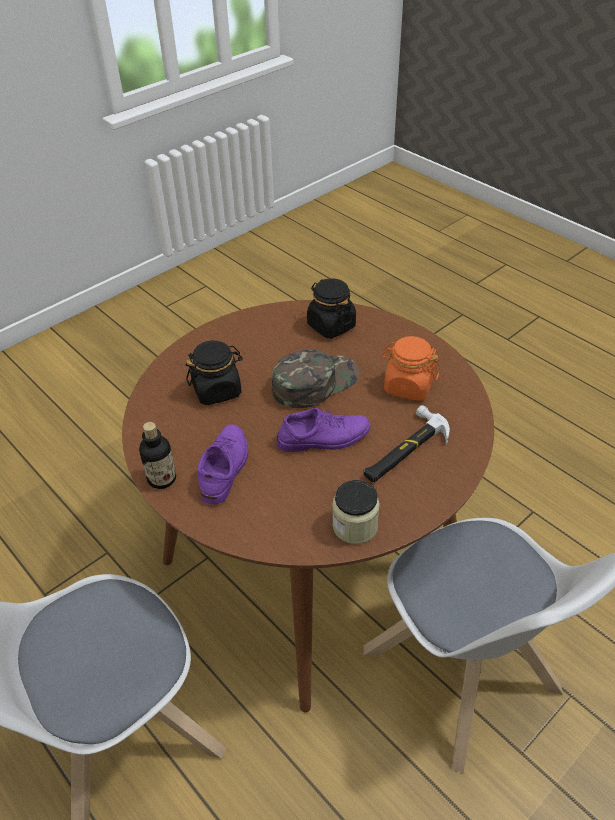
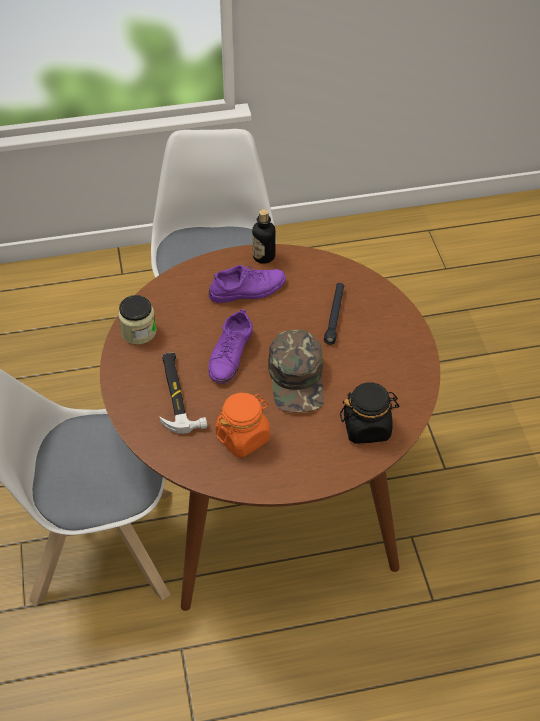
camera: 120 degrees right, 5 degrees up
black jar [186,341,243,405] -> black flashlight [324,283,344,345]
purple shoe [197,424,248,504] -> purple shoe turned 60 degrees counterclockwise [209,265,286,303]

